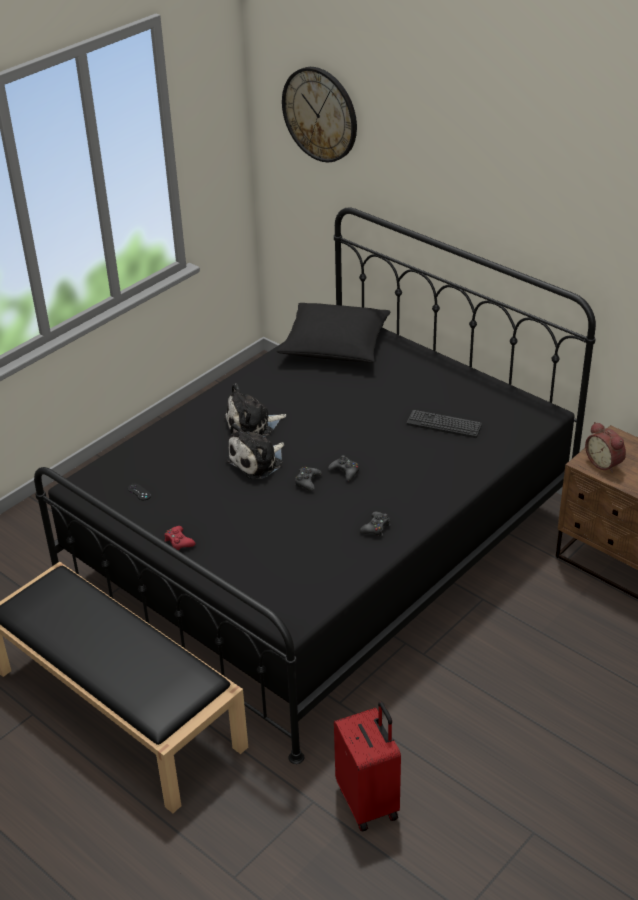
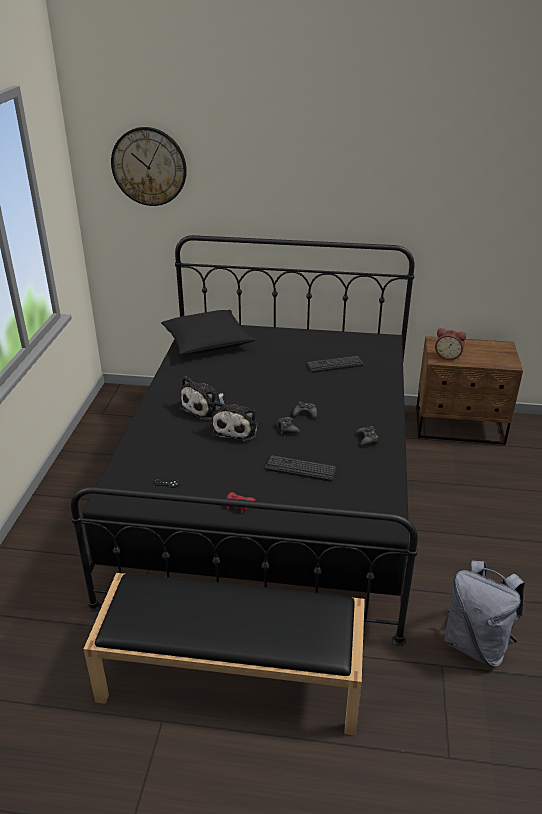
camera: 35 degrees left, 5 degrees down
red suitcase [334,702,401,831] -> grey backpack [444,560,525,667]
none -> keyboard [265,455,336,482]

